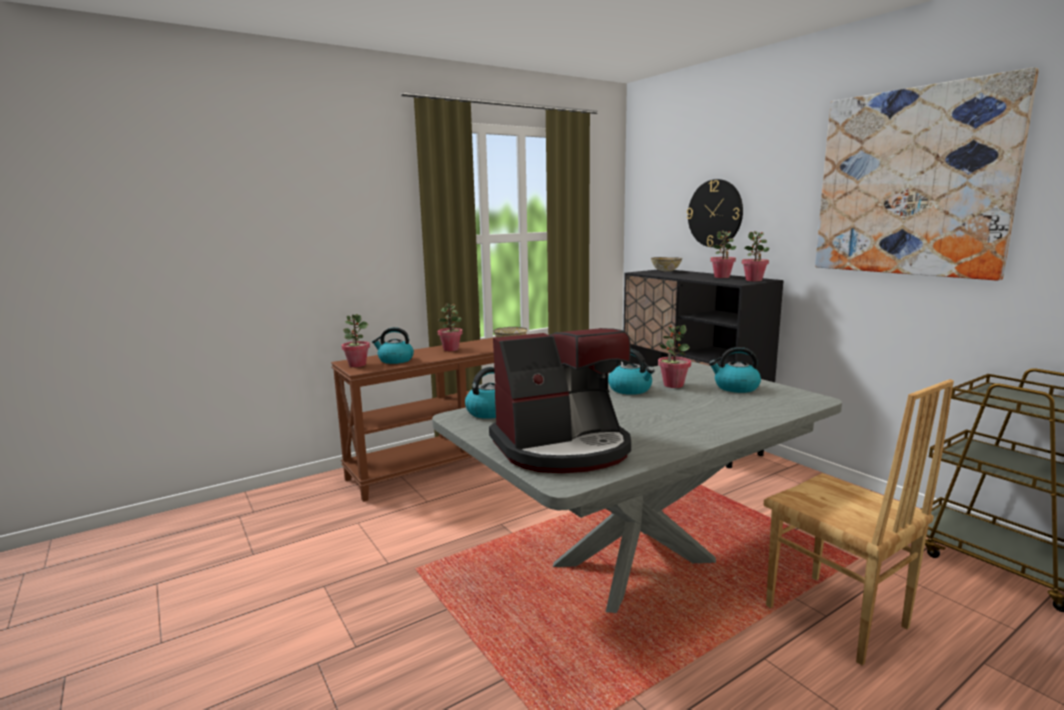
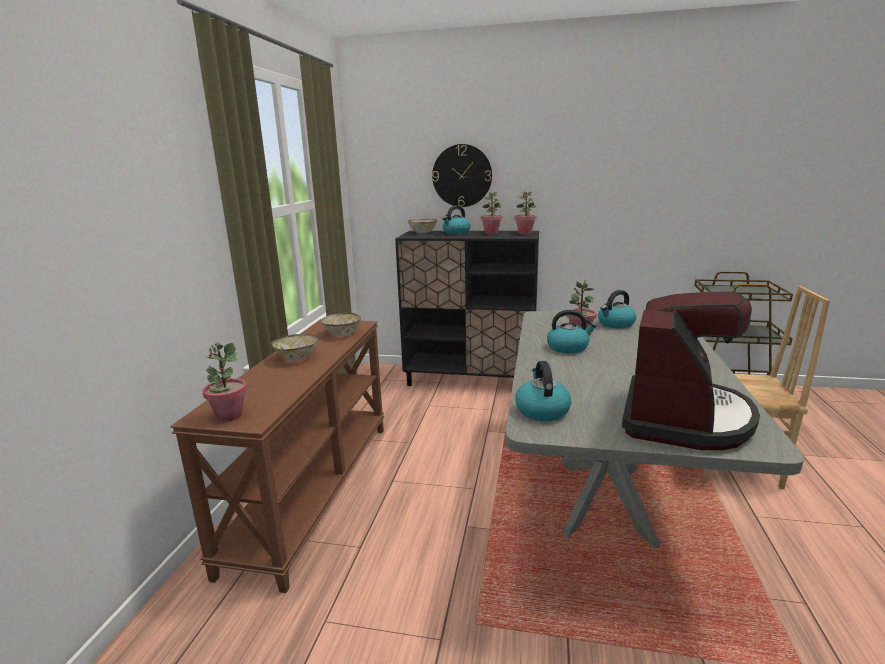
camera: 45 degrees left, 5 degrees up
kettle [372,327,414,364] -> kettle moved to [442,206,470,234]
potted plant [438,303,463,351] -> bowl [271,334,318,361]
picture [815,67,1039,281] -> none

